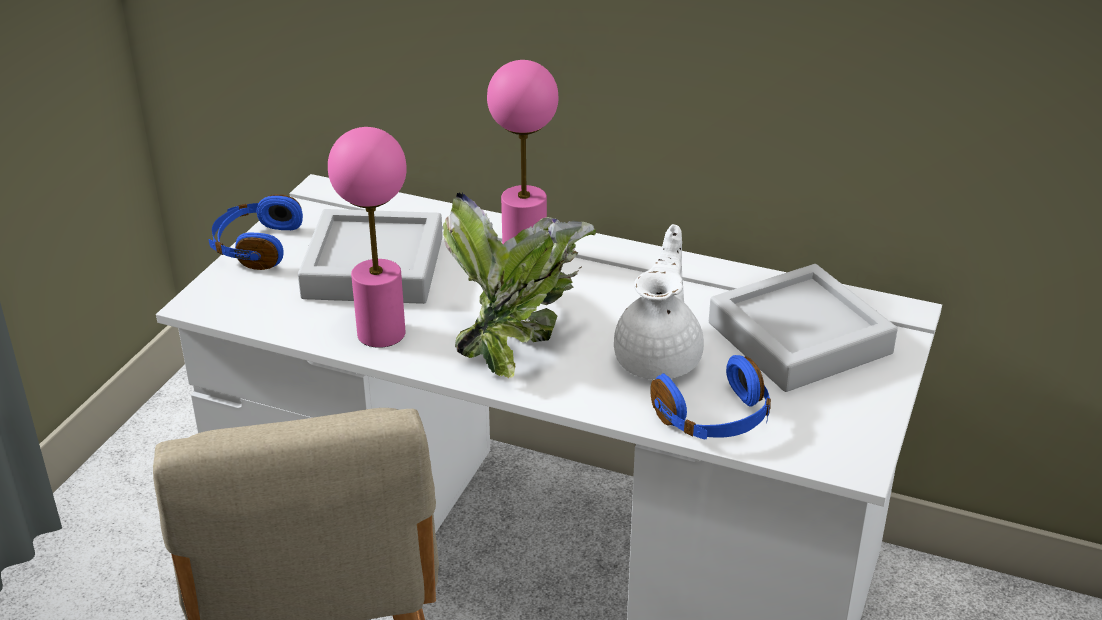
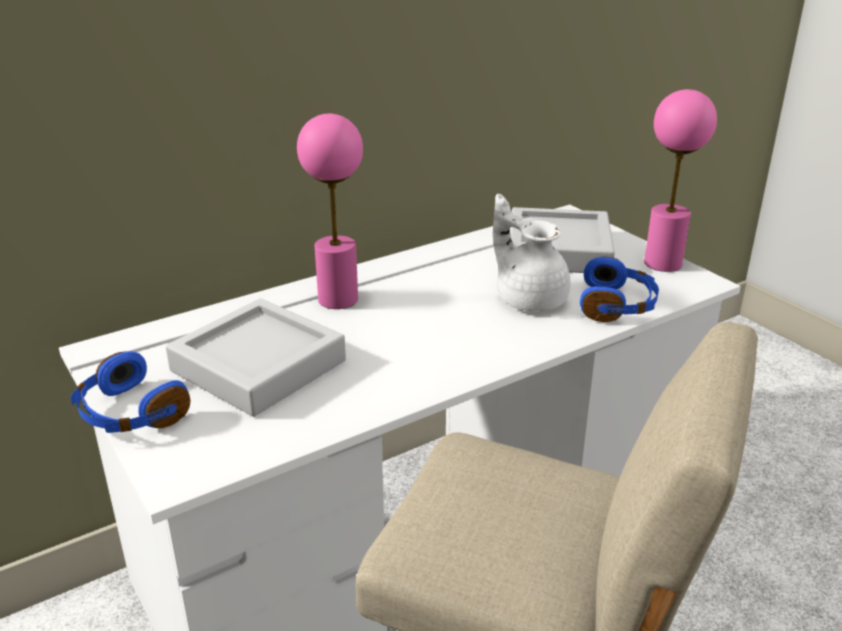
camera: 55 degrees left, 5 degrees down
pink table lamp [328,127,407,348] -> pink table lamp moved to [644,89,717,272]
potted plant [443,192,596,378] -> none

